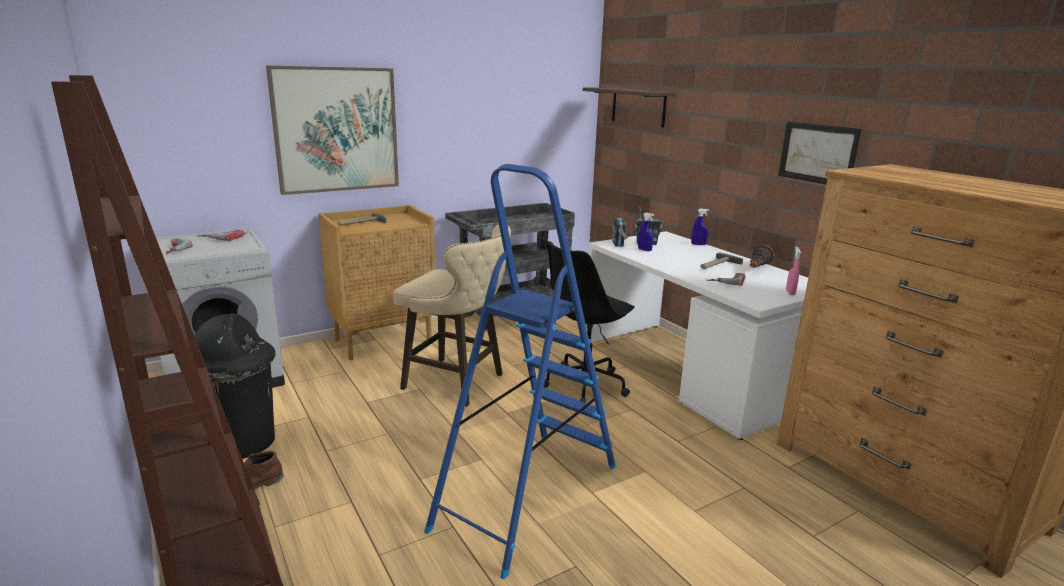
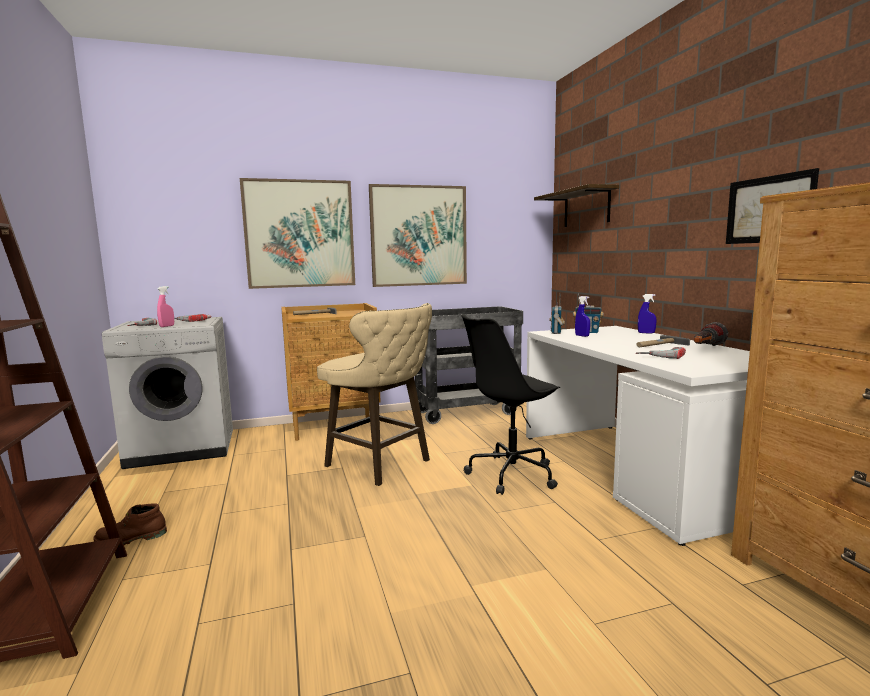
camera: 15 degrees right, 10 degrees down
black trash can [194,313,276,459] -> none
blue step ladder [424,164,616,579] -> none
pink spray bottle [786,247,801,295] -> pink spray bottle moved to [157,286,174,327]
none -> picture [369,184,467,287]

